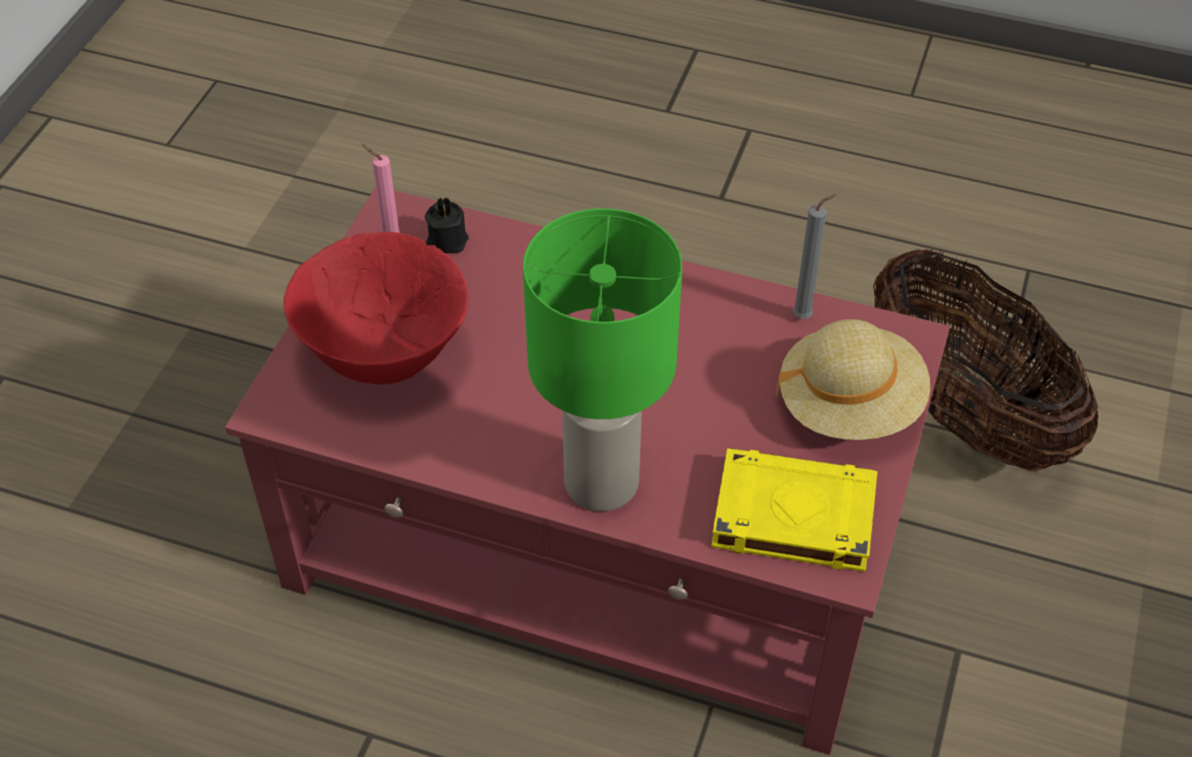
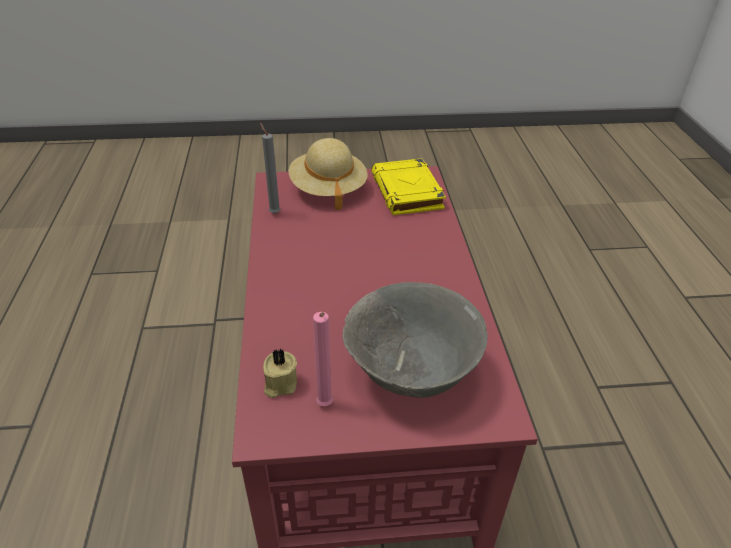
camera: 115 degrees left, 10 degrees down
red bowl [283,232,469,384] -> grey bowl [343,282,488,398]
black candle [425,197,469,254] -> beige candle [263,348,297,398]
green table lamp [523,209,682,511] -> none
basket [873,249,1098,472] -> none

